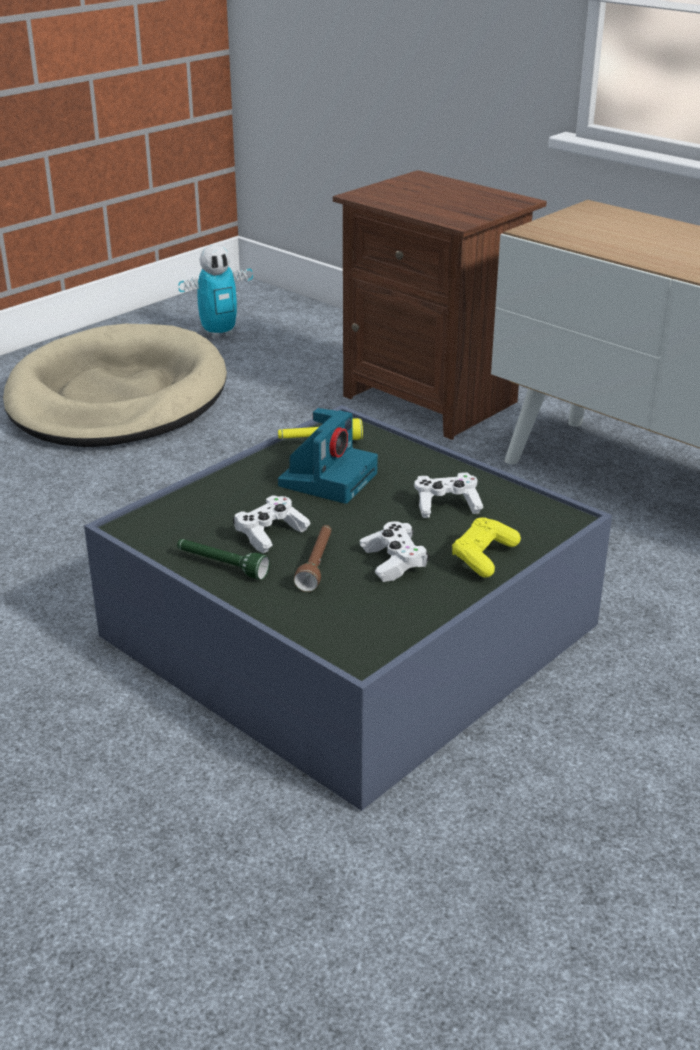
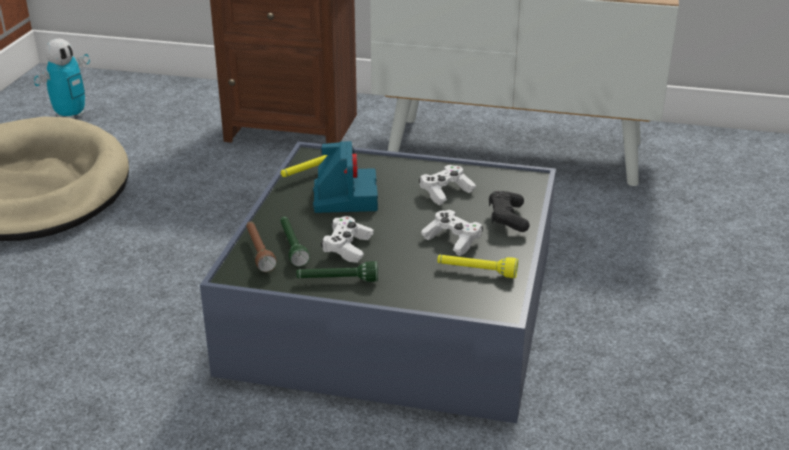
camera: 30 degrees left, 0 degrees up
brown flashlight [294,525,332,592] -> brown flashlight moved to [246,222,277,272]
yellow game controller [452,518,521,577] -> black game controller [489,191,530,232]
none -> green flashlight [280,217,310,267]
none -> yellow flashlight [437,255,518,278]

